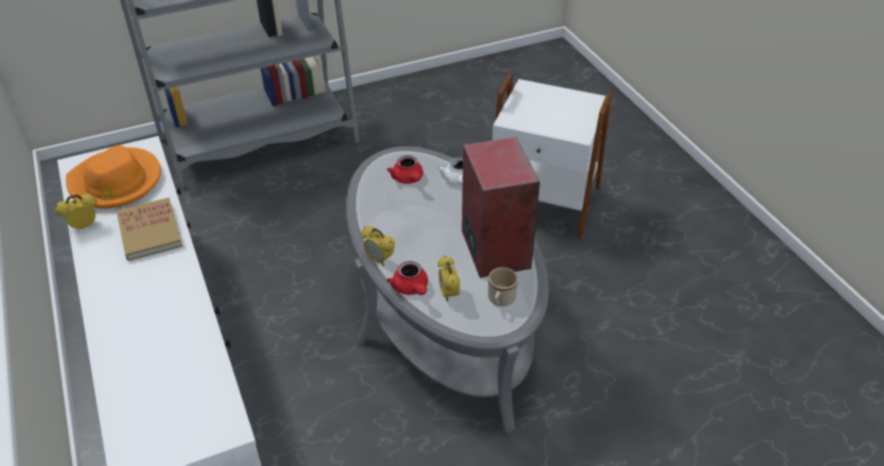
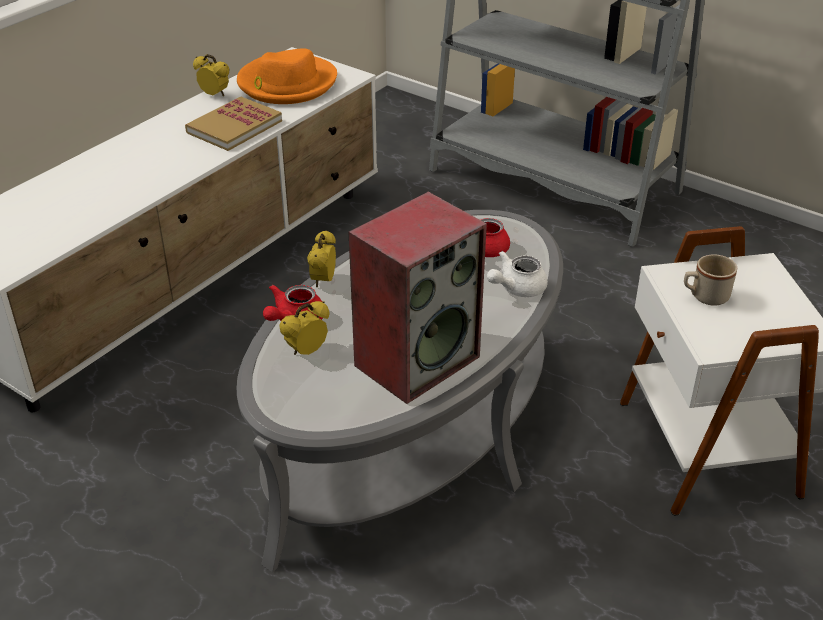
camera: 60 degrees right, 5 degrees down
beige mug [488,267,518,306] -> beige mug moved to [684,254,737,306]

